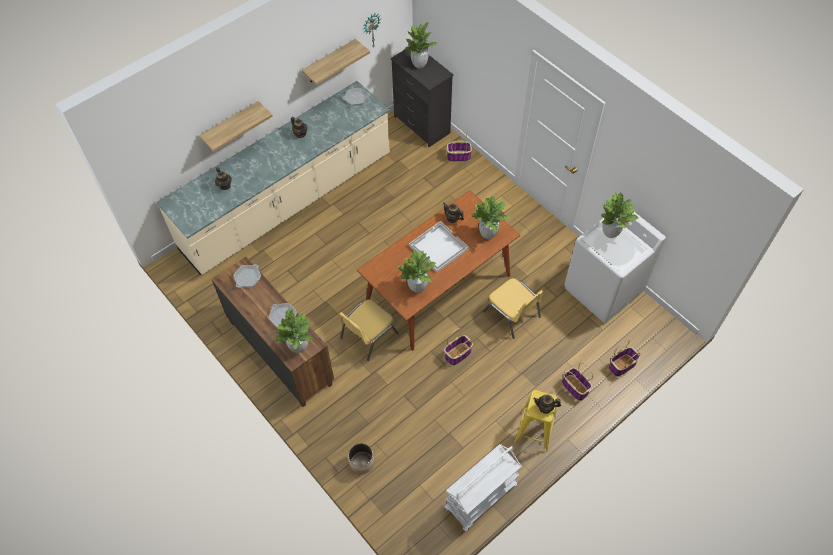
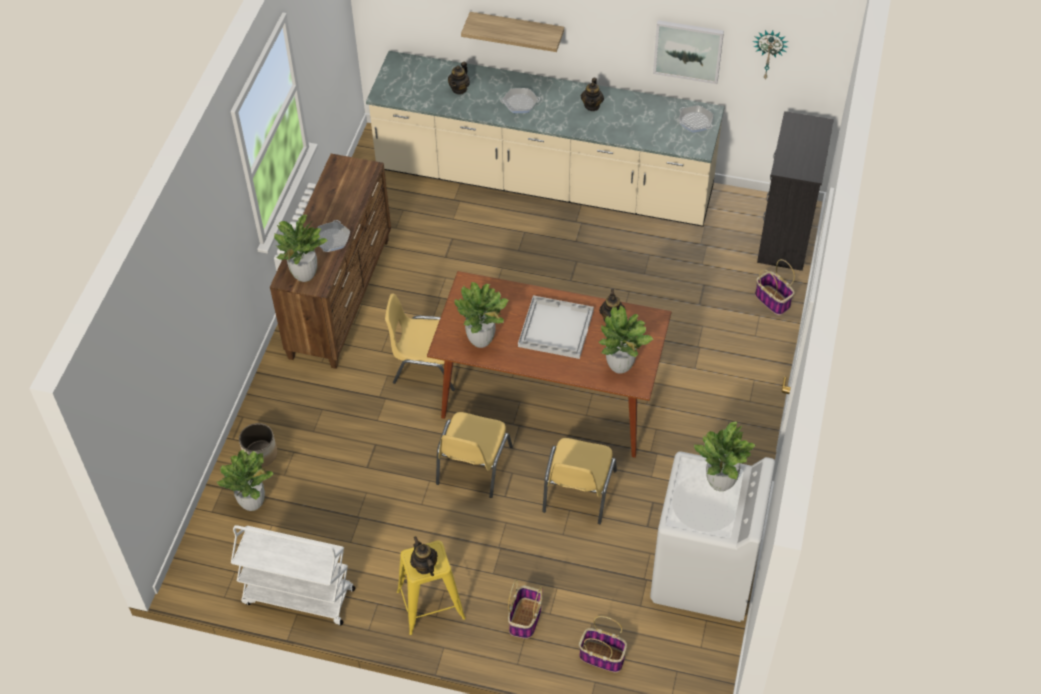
camera: 55 degrees right, 5 degrees down
frying pan [233,264,261,287] -> frying pan moved to [500,88,540,113]
shelf [302,39,370,85] -> picture [653,20,724,84]
potted plant [405,22,437,68] -> potted plant moved to [216,450,274,511]
basket [444,328,473,365] -> yellow chair [436,412,513,498]

